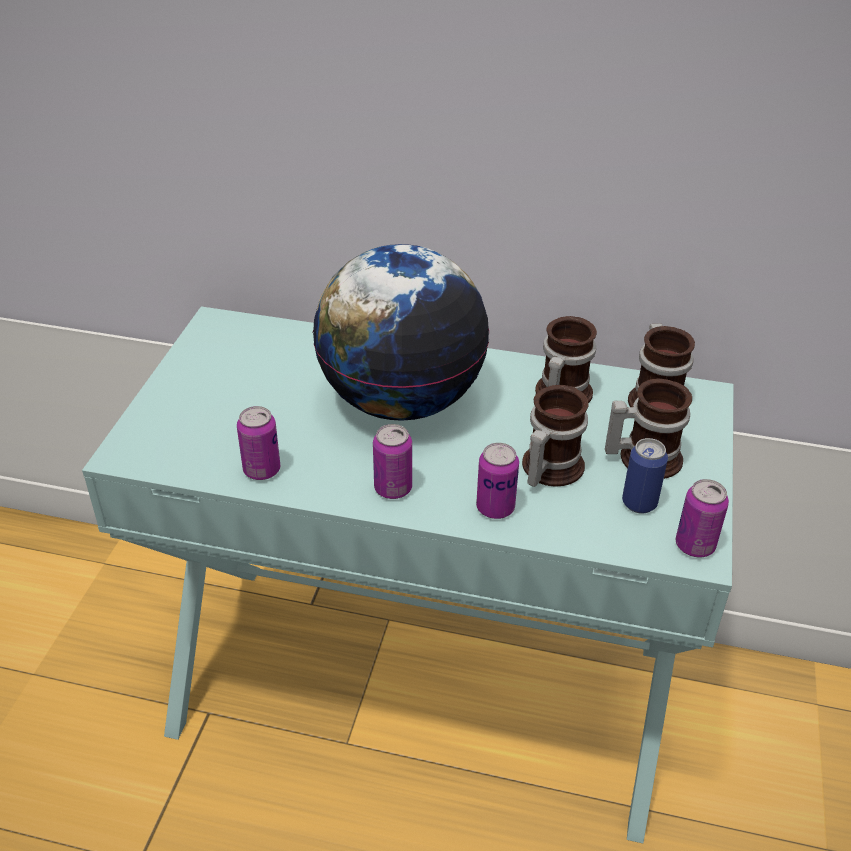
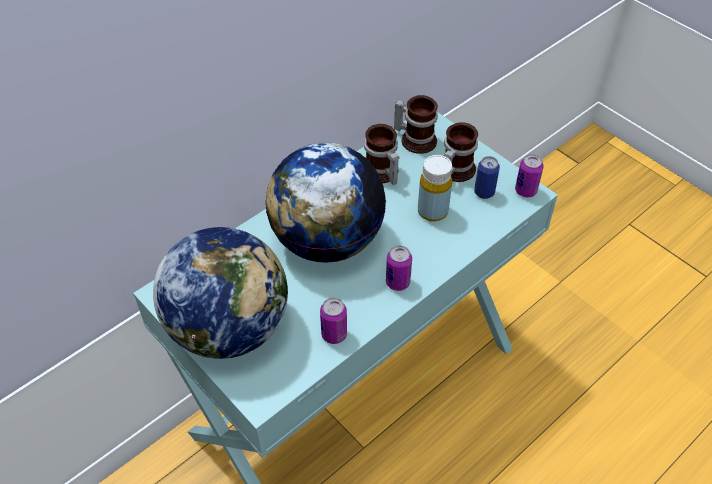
camera: 55 degrees left, 10 degrees up
can [476,443,519,519] -> none
mug [522,385,589,487] -> yellow bottle [418,155,452,222]
none -> globe [153,227,288,359]

